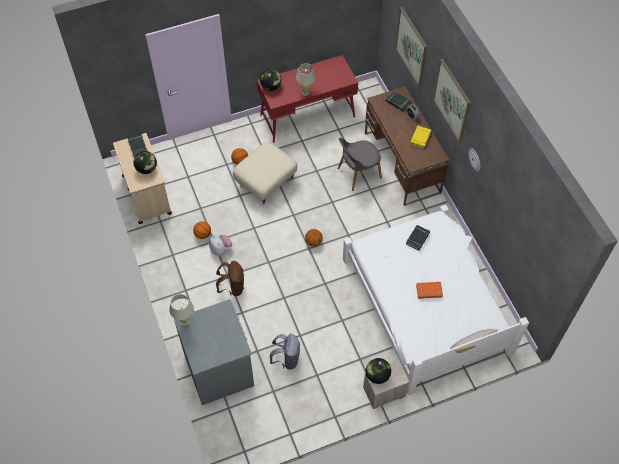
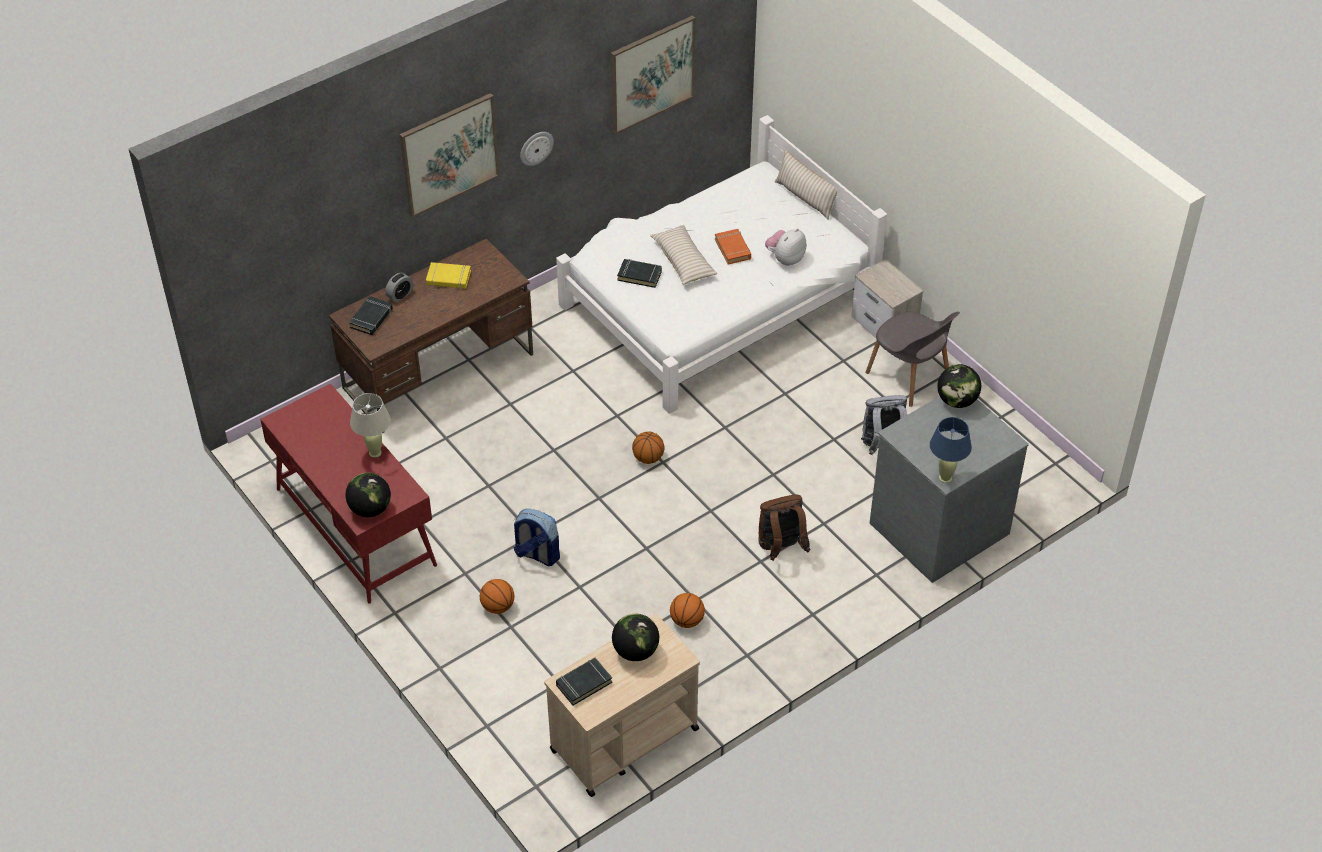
camera: 105 degrees left, 10 degrees down
beige table lamp [169,294,194,325] -> blue table lamp [930,417,972,483]
plush toy [209,235,232,256] -> plush toy moved to [765,228,806,266]
beige ottoman [233,142,297,205] -> backpack [513,509,560,566]
grey chair [337,138,382,191] -> grey chair moved to [866,311,960,407]
globe [366,358,391,384] -> globe moved to [937,364,981,408]
picture [395,7,428,87] -> picture moved to [611,15,696,135]
none -> beige pillow [650,225,717,285]

